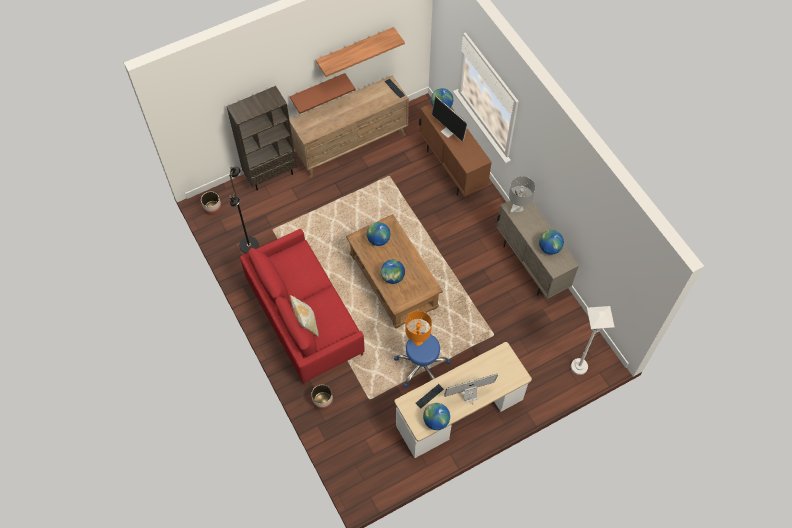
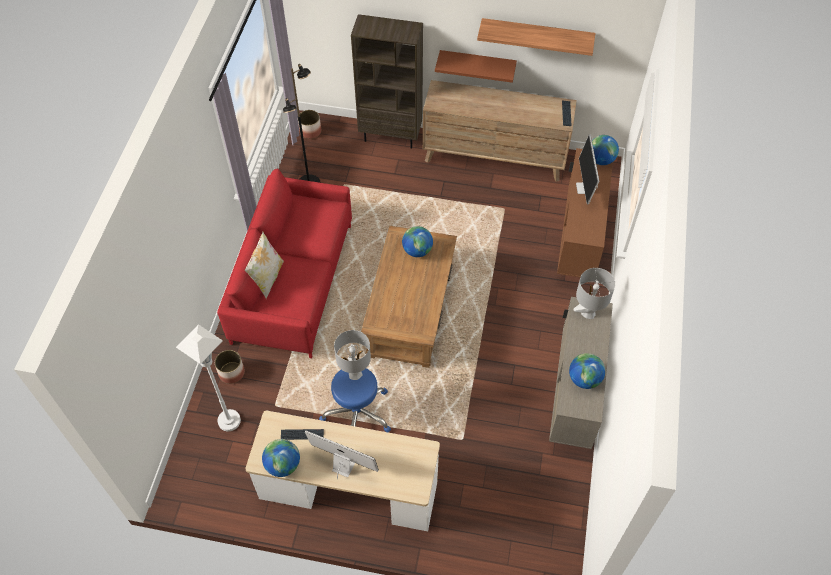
camera: 40 degrees right, 5 degrees down
globe [381,260,405,284] -> none
orange table lamp [405,311,432,346] -> grey table lamp [334,330,371,380]
white floor lamp [571,306,614,375] -> white floor lamp moved to [176,324,241,431]

